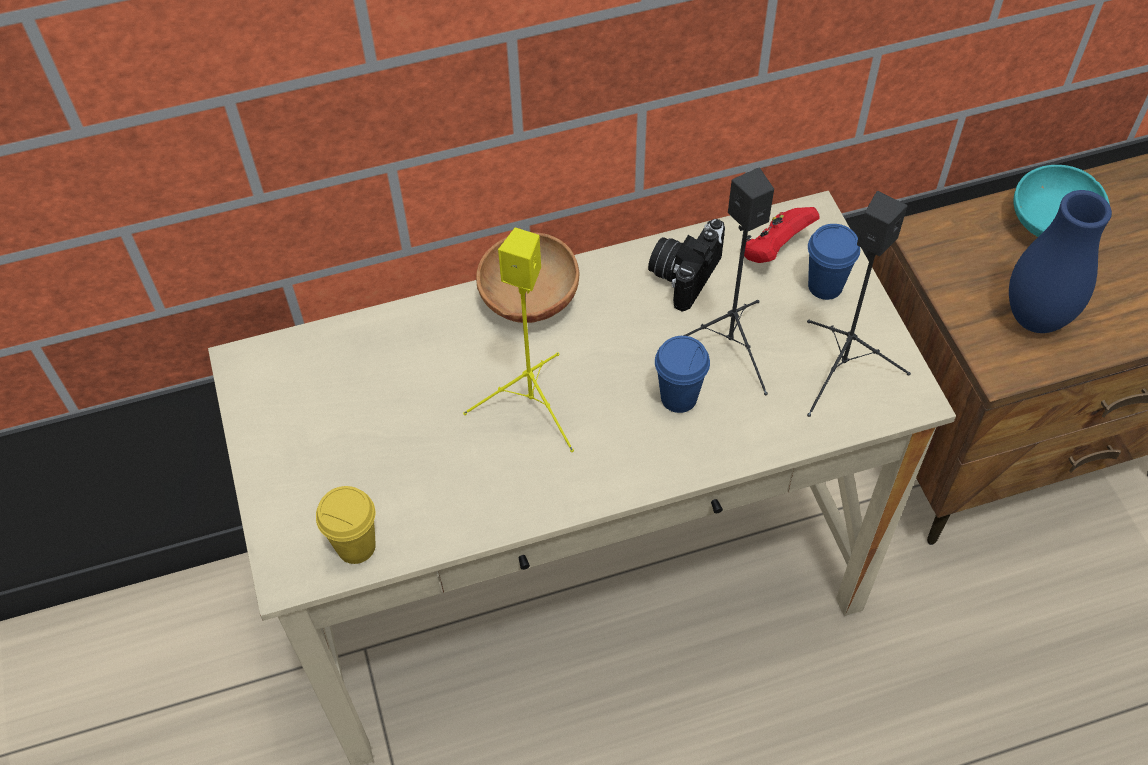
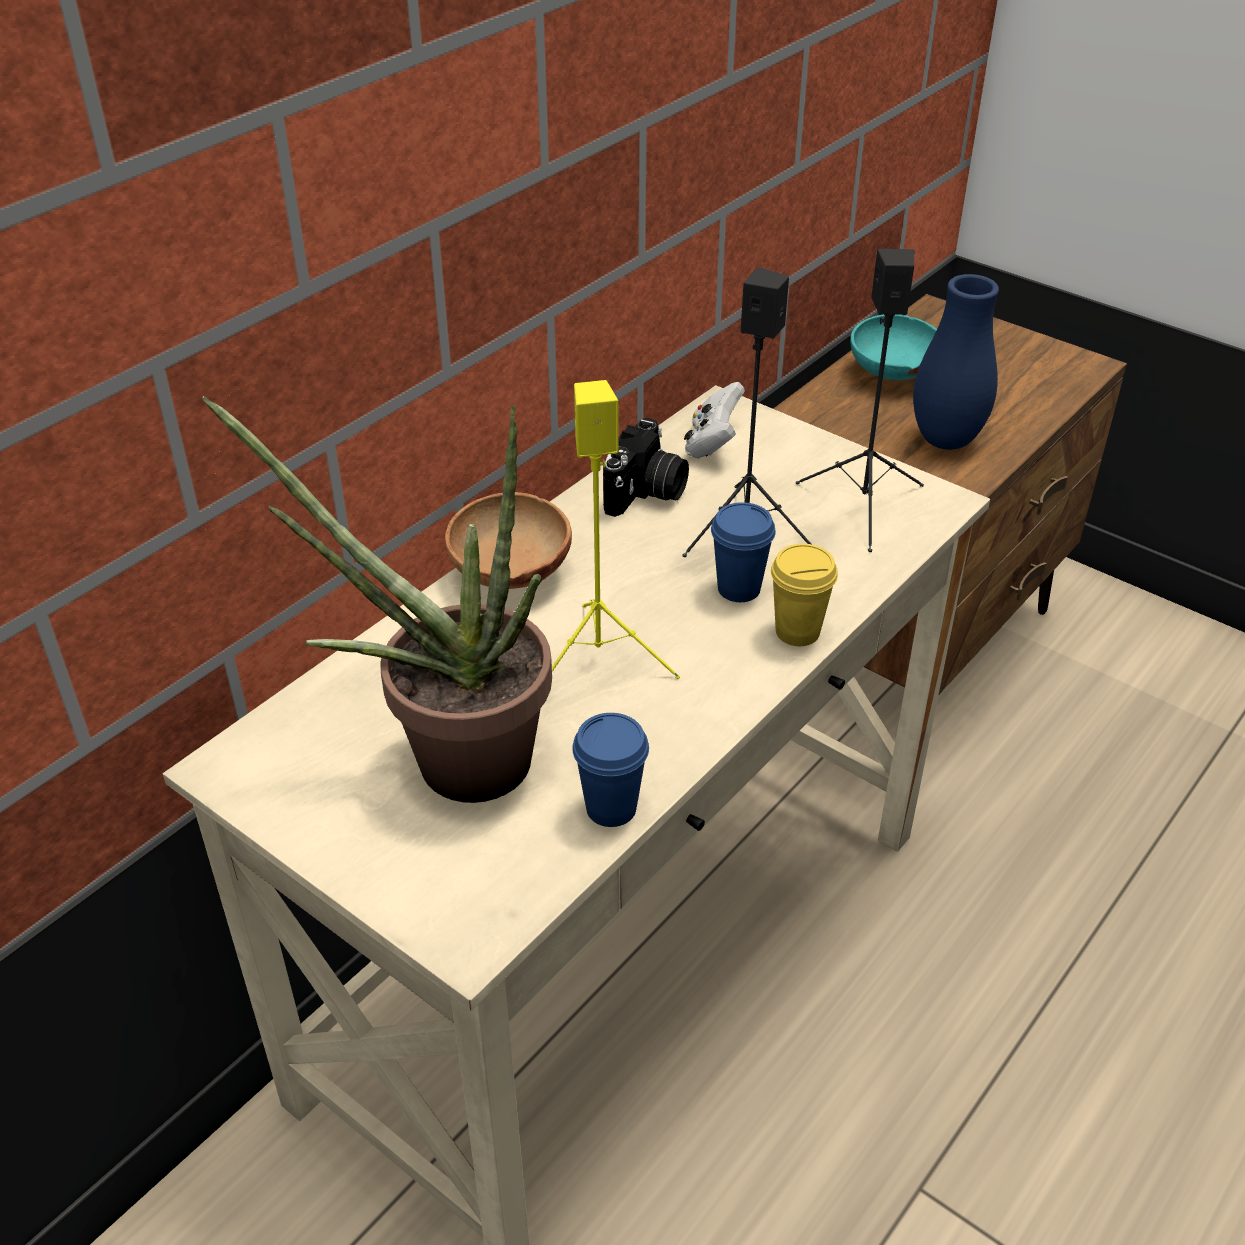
camera: 35 degrees left, 15 degrees down
yellow cup [316,486,376,564] -> yellow cup moved to [771,544,838,646]
camera [648,219,725,312] -> camera turned 150 degrees counterclockwise [603,418,689,517]
red game controller [744,207,820,263] -> white game controller [684,382,745,458]
blue cup [808,224,860,300] -> blue cup moved to [572,713,649,827]
none -> potted plant [202,396,552,803]

